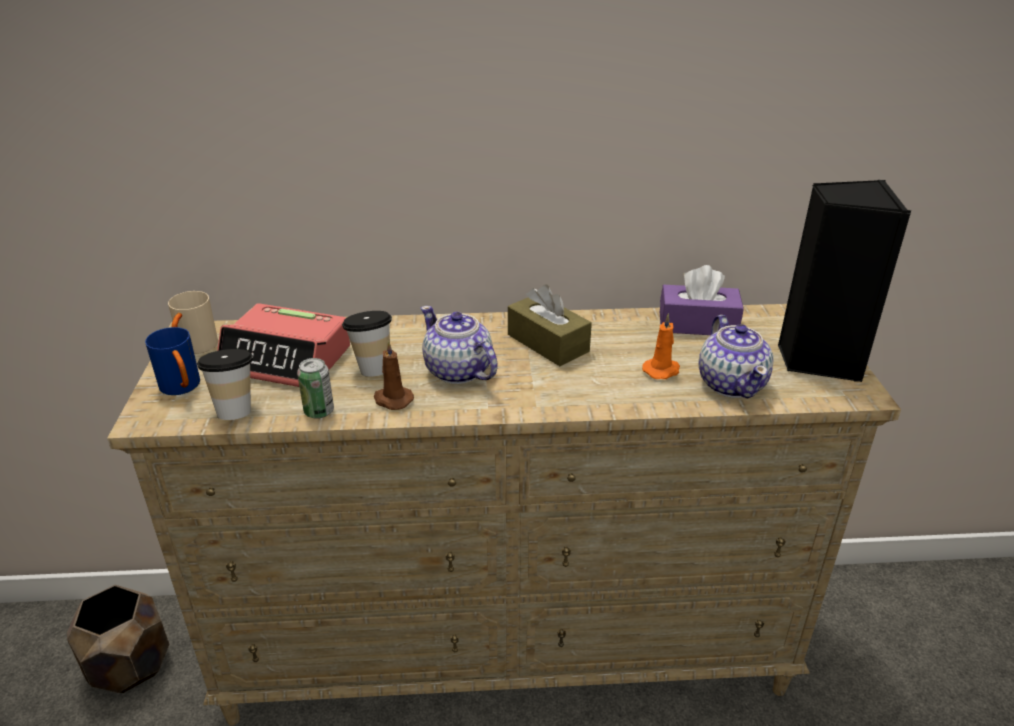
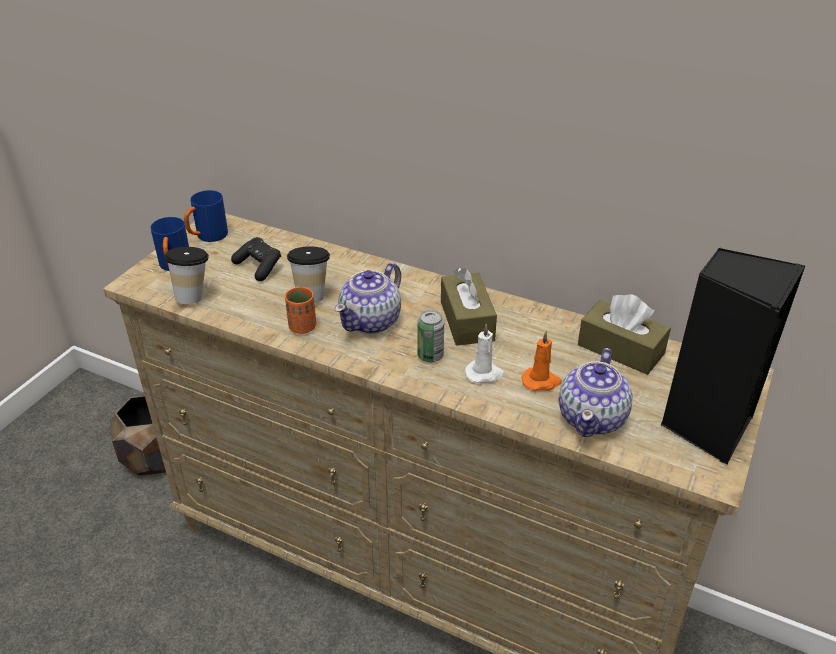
camera: 30 degrees right, 5 degrees up
beige mug [168,291,218,354] -> blue mug [184,190,228,242]
alarm clock [217,303,350,387] -> black game controller [231,237,281,281]
can [297,358,334,419] -> can moved to [417,310,444,362]
brown candle [374,340,414,410] -> orange cup [285,287,316,334]
teapot [421,306,497,384] -> teapot turned 135 degrees counterclockwise [335,263,401,334]
purple tissue box [660,265,744,335] -> brown tissue box [578,294,671,375]
none -> white candle [465,323,505,383]

